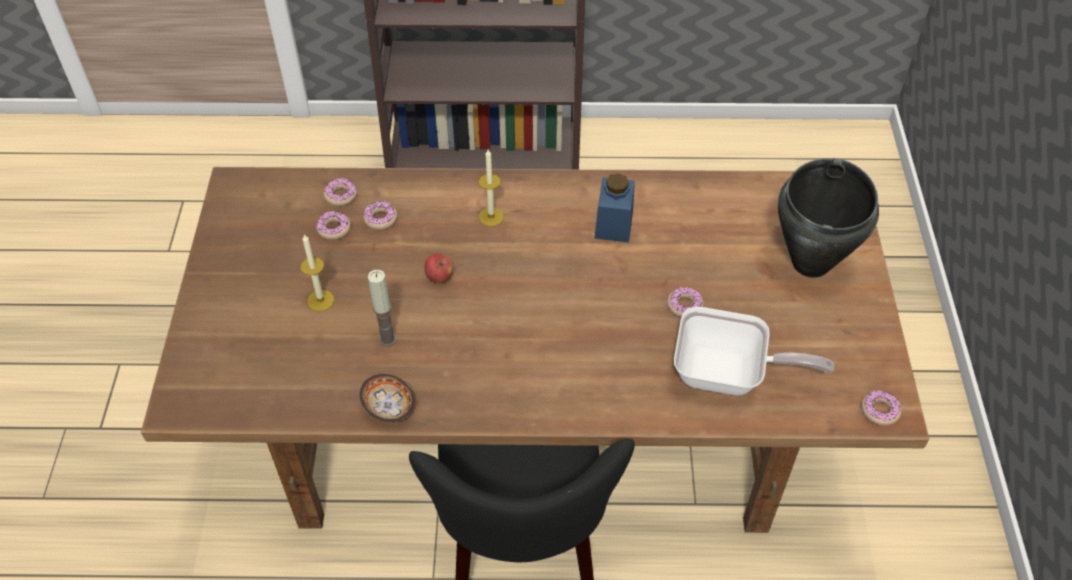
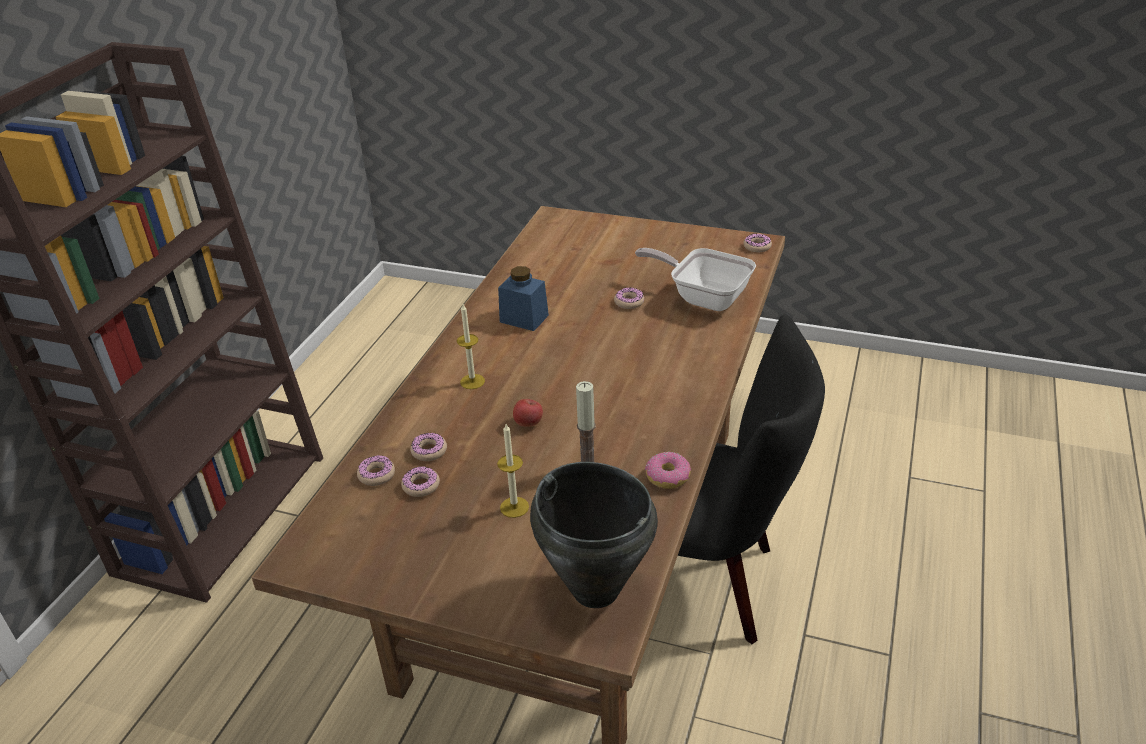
camera: 70 degrees left, 15 degrees down
bowl [360,374,415,422] -> donut [645,452,691,489]
frying pan [674,307,834,395] -> frying pan turned 90 degrees counterclockwise [635,248,756,311]
black cooking pot [778,158,879,278] -> black cooking pot moved to [530,462,658,608]

